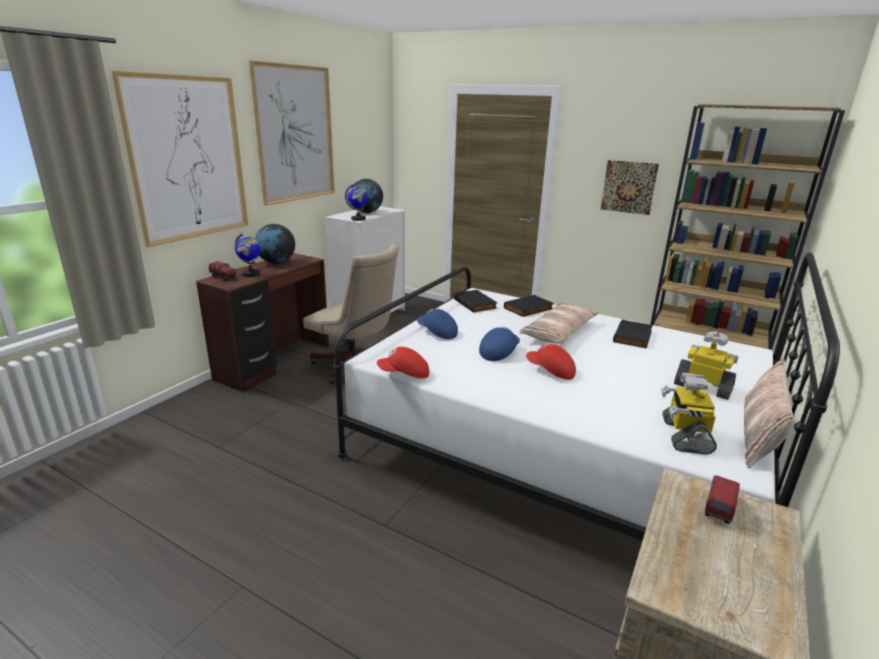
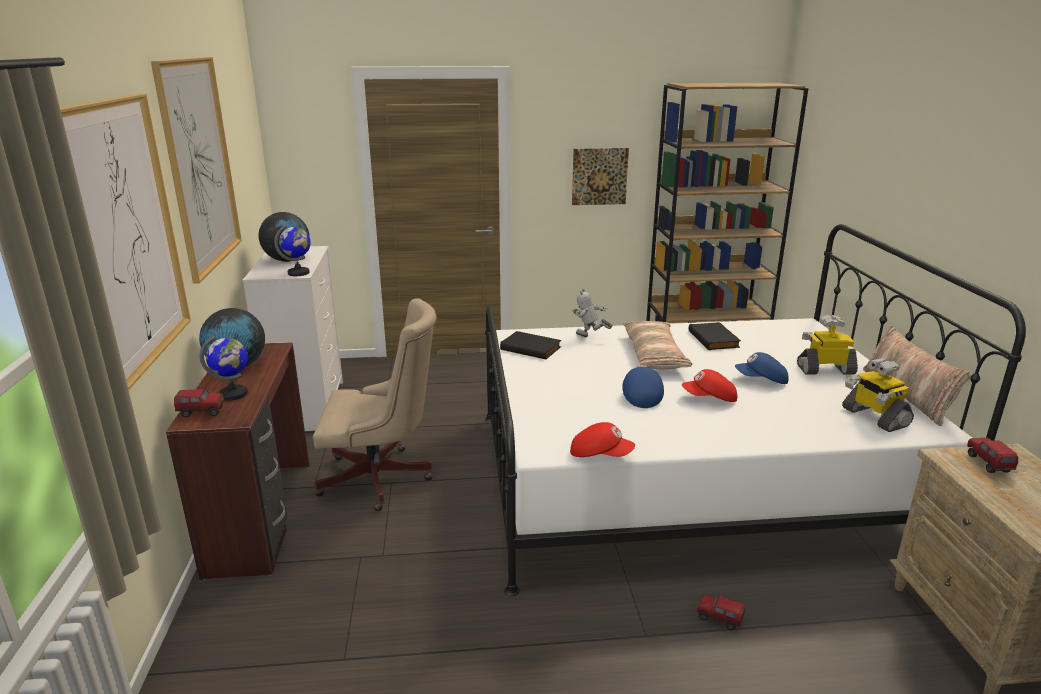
camera: 35 degrees left, 0 degrees up
red cap [377,347,429,378] -> red cap turned 120 degrees counterclockwise [570,422,635,457]
blue cap [417,309,458,339] -> blue cap moved to [735,352,789,384]
black book [504,295,554,317] -> toy robot [572,289,613,337]
none -> toy truck [697,594,745,630]

